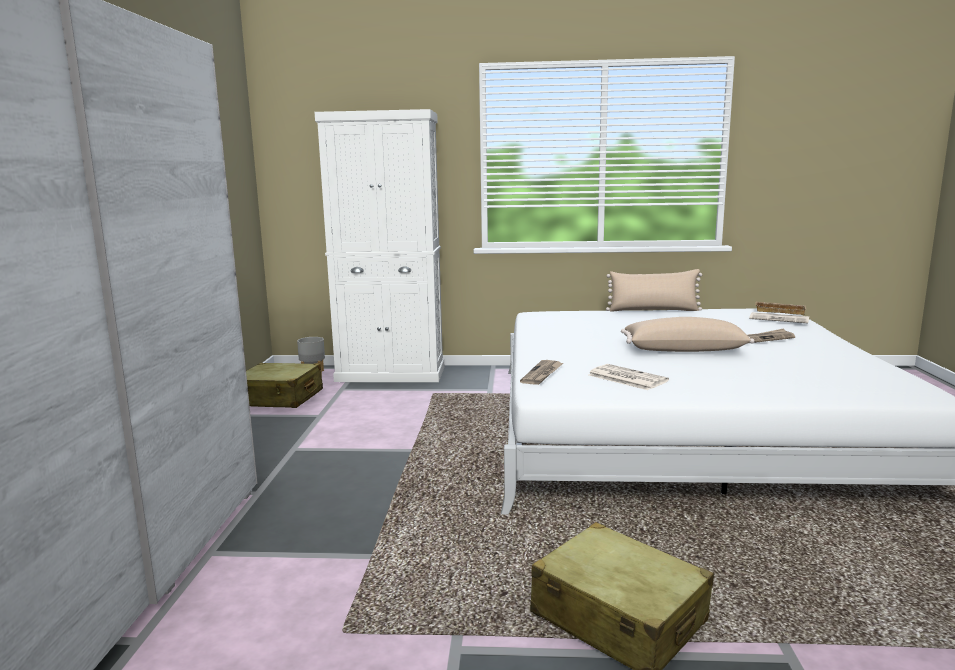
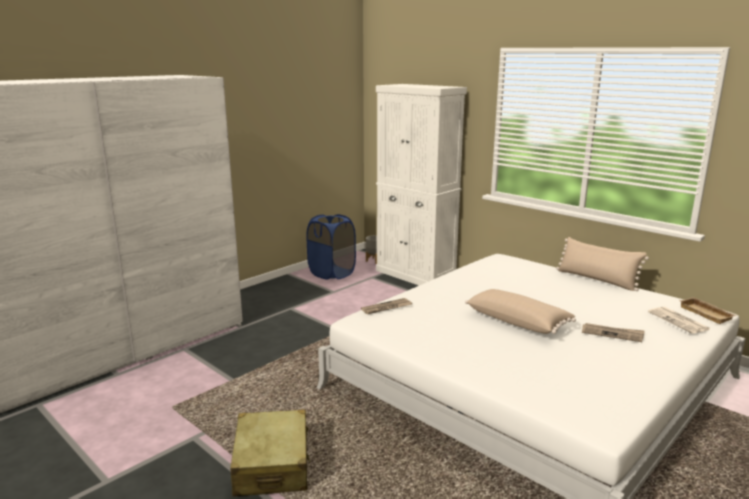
camera: 40 degrees right, 5 degrees up
beige suitcase [246,363,323,408] -> blue laundry basket [306,214,356,280]
newspaper [588,364,669,390] -> none

